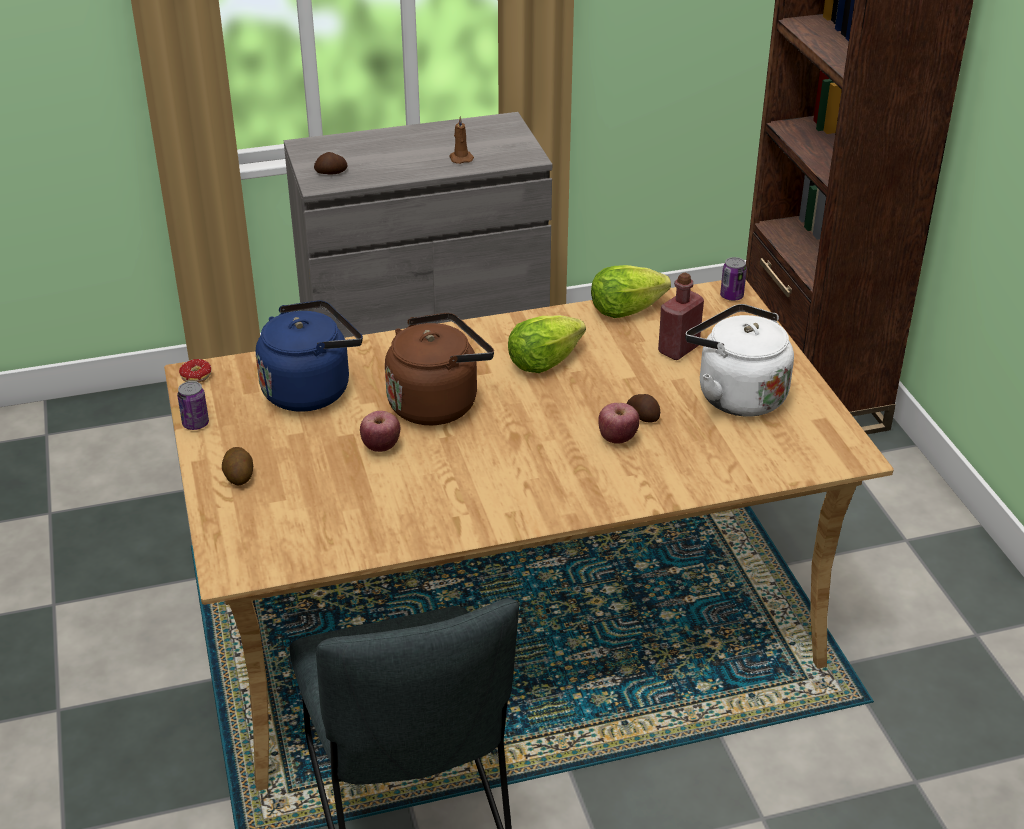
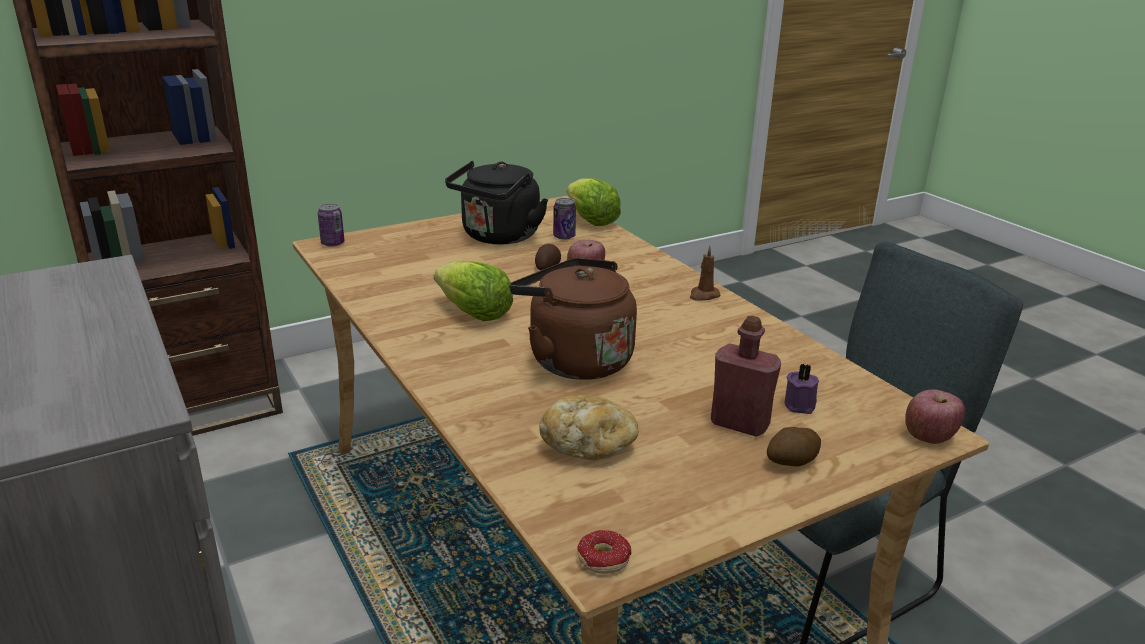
camera: 105 degrees left, 10 degrees down
can [177,381,209,430] -> can moved to [553,198,576,240]
blue kettle [256,300,363,412] -> bread [539,395,638,460]
potato [314,152,347,174] -> none
apple [360,411,400,452] -> apple moved to [905,389,965,444]
brown candle [449,116,474,164] -> brown candle moved to [690,246,720,301]
lettuce [591,265,671,318] -> lettuce moved to [567,178,621,226]
red bottle [658,273,704,360] -> red bottle moved to [711,316,781,437]
white kettle [685,304,794,417] -> black kettle [445,161,548,245]
none -> purple candle [785,364,819,414]

